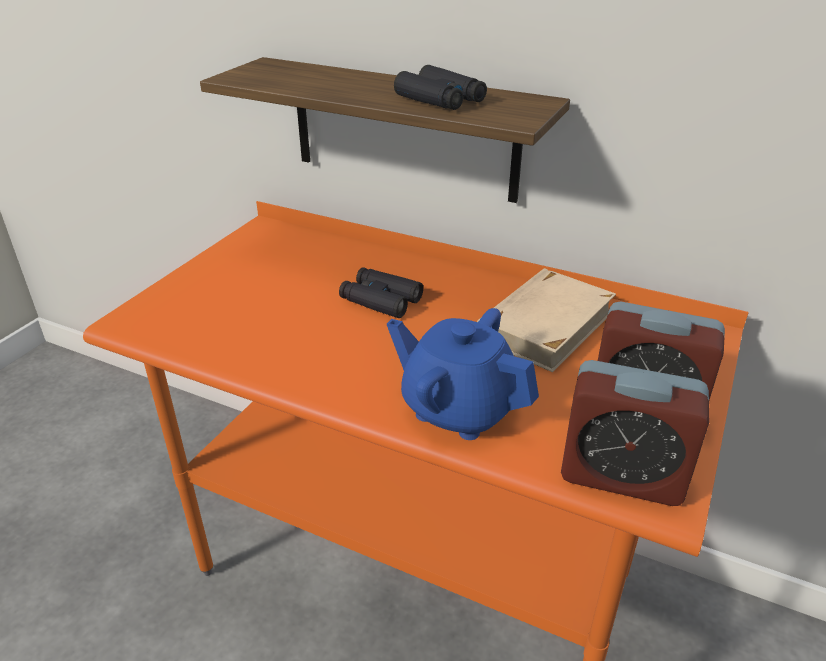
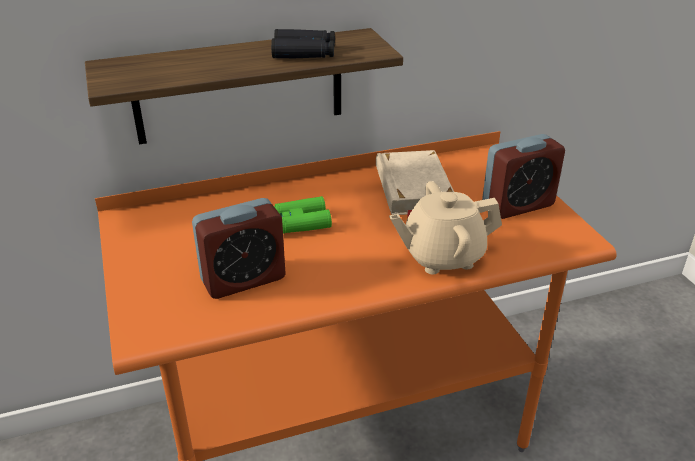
camera: 45 degrees left, 0 degrees up
black binoculars [339,267,423,318] -> green binoculars [274,196,332,234]
blue teapot [387,308,539,440] -> beige teapot [389,181,502,274]
alarm clock [561,360,709,506] -> alarm clock moved to [192,198,286,299]

